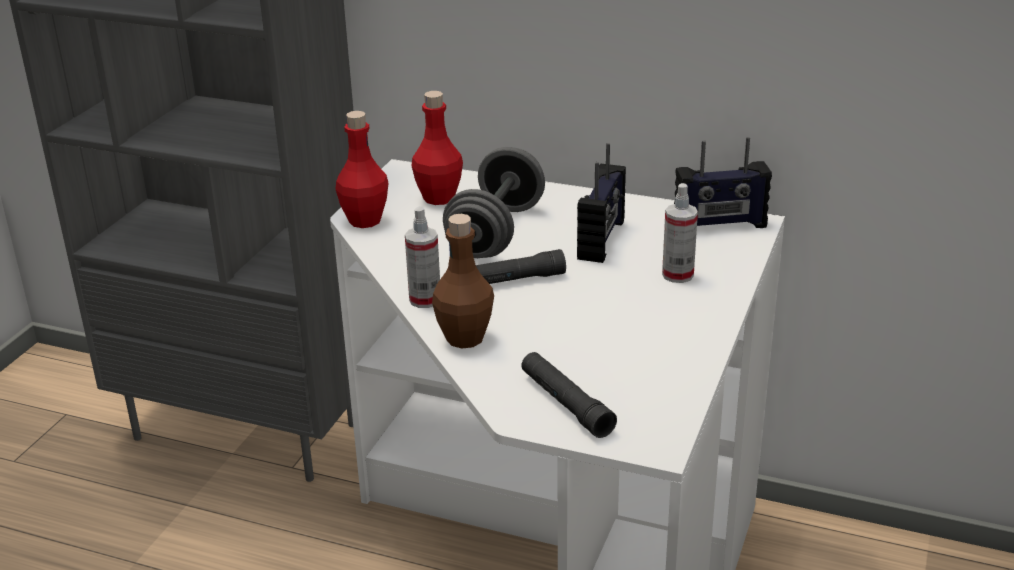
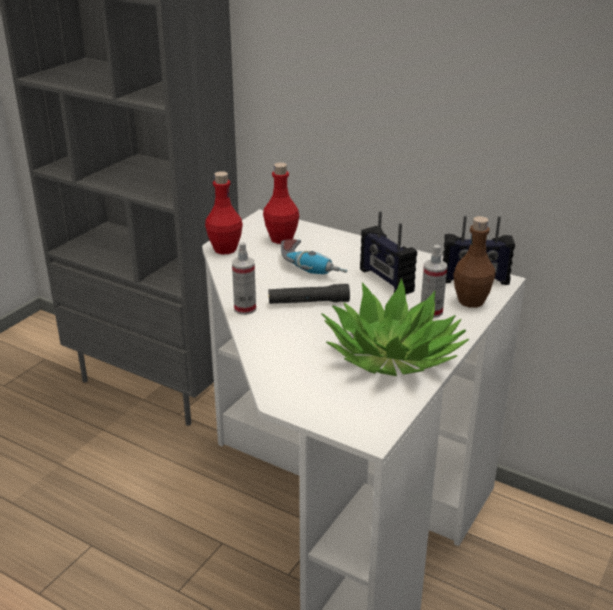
camera: 10 degrees right, 0 degrees up
brown bottle [432,214,494,349] -> brown bottle moved to [453,216,496,308]
grey dumbbell [443,147,545,258] -> power drill [281,239,347,274]
black flashlight [521,352,617,438] -> none
radio [577,143,626,263] -> radio turned 120 degrees clockwise [360,211,417,294]
none -> potted plant [321,278,469,376]

